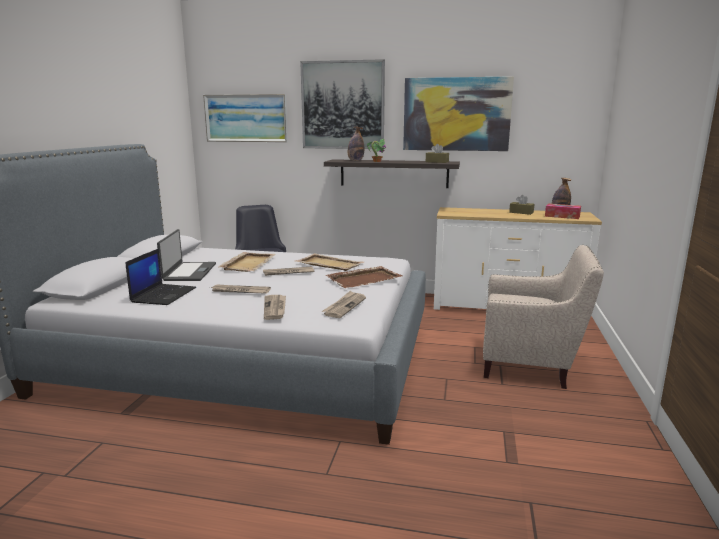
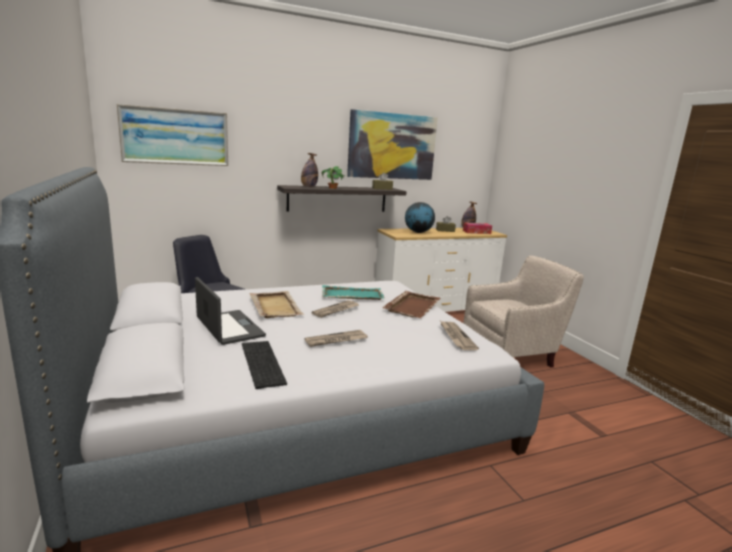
camera: 35 degrees left, 0 degrees up
laptop [125,248,196,305] -> keyboard [242,341,287,389]
newspaper [264,295,286,320] -> none
beige tray [296,253,364,271] -> turquoise tray [322,285,385,300]
picture [300,59,385,149] -> none
none -> globe [405,202,435,233]

